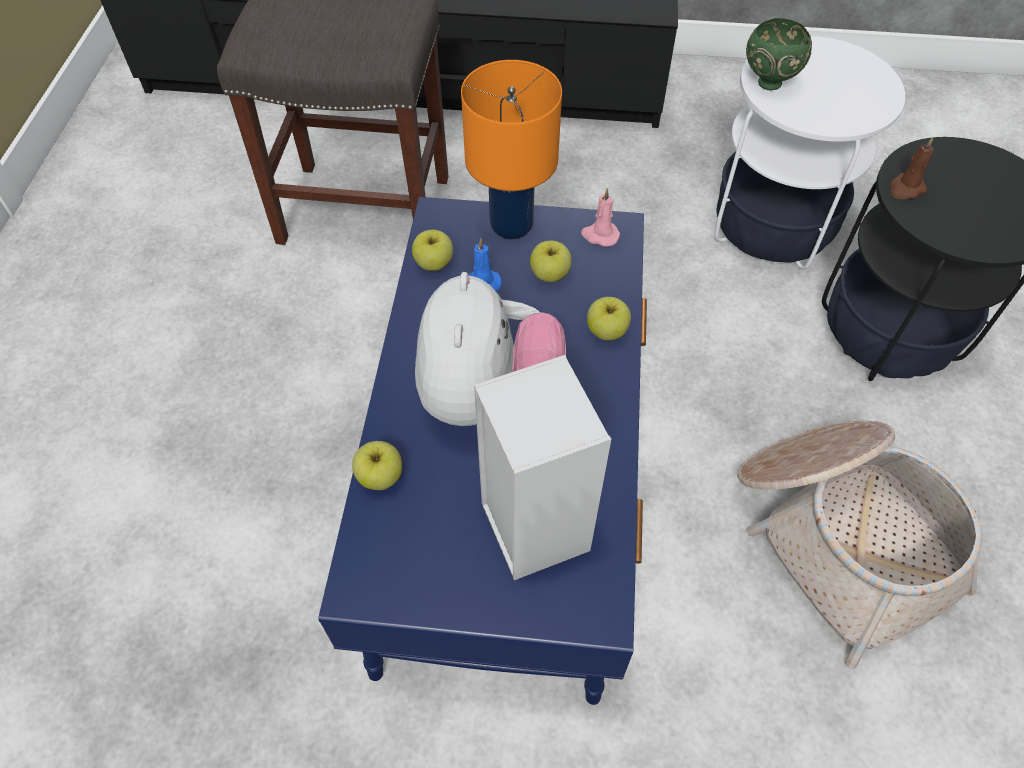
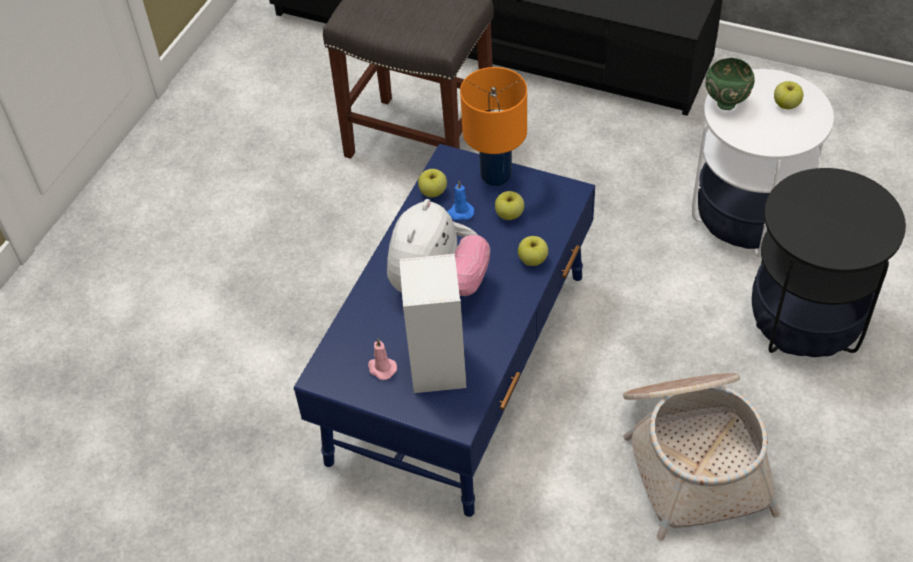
camera: 20 degrees right, 5 degrees down
apple [352,441,402,490] -> apple moved to [774,81,803,109]
pink candle [581,188,620,247] -> pink candle moved to [368,339,397,380]
brown candle [890,137,934,199] -> none

